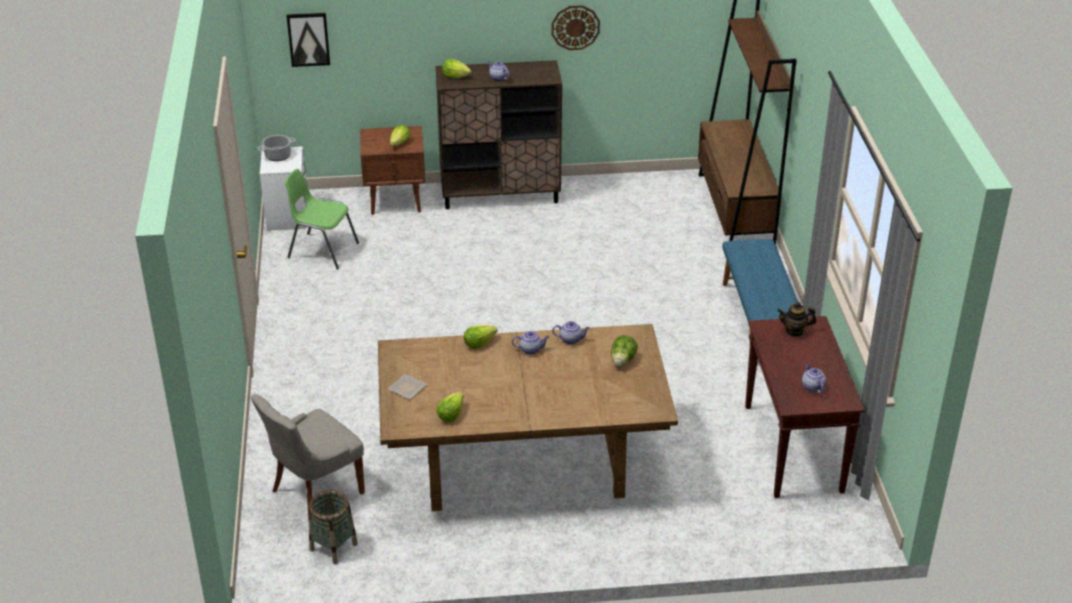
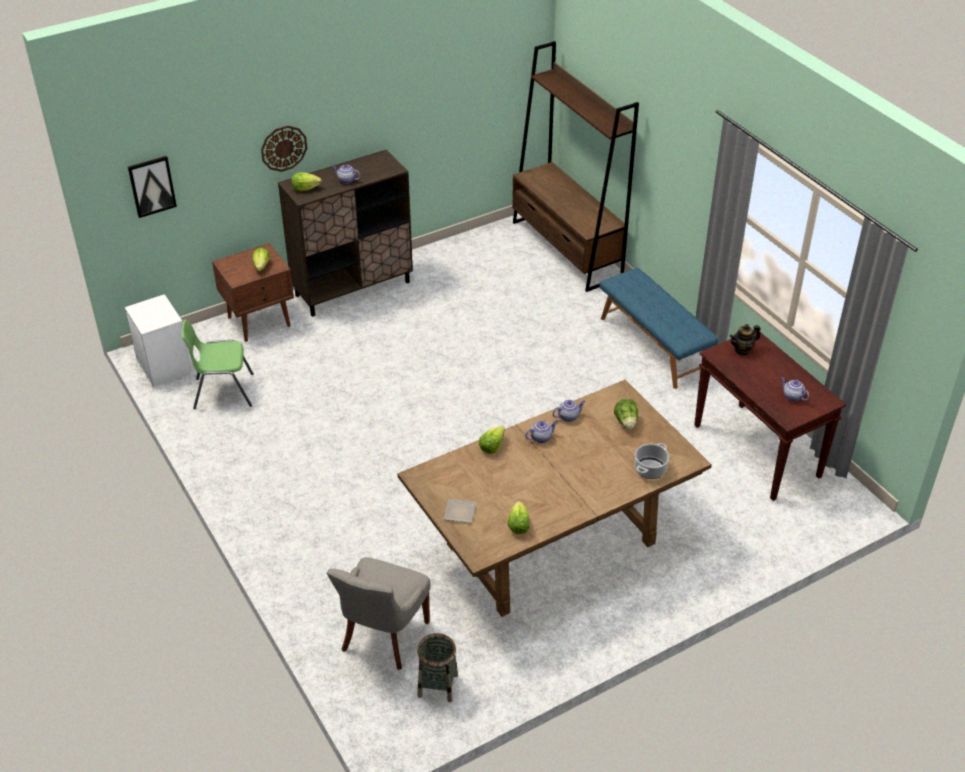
camera: 25 degrees left, 5 degrees up
cooking pot [257,135,296,161] -> cooking pot moved to [634,443,670,479]
wall clock [552,5,600,50] -> wall clock moved to [261,126,307,172]

